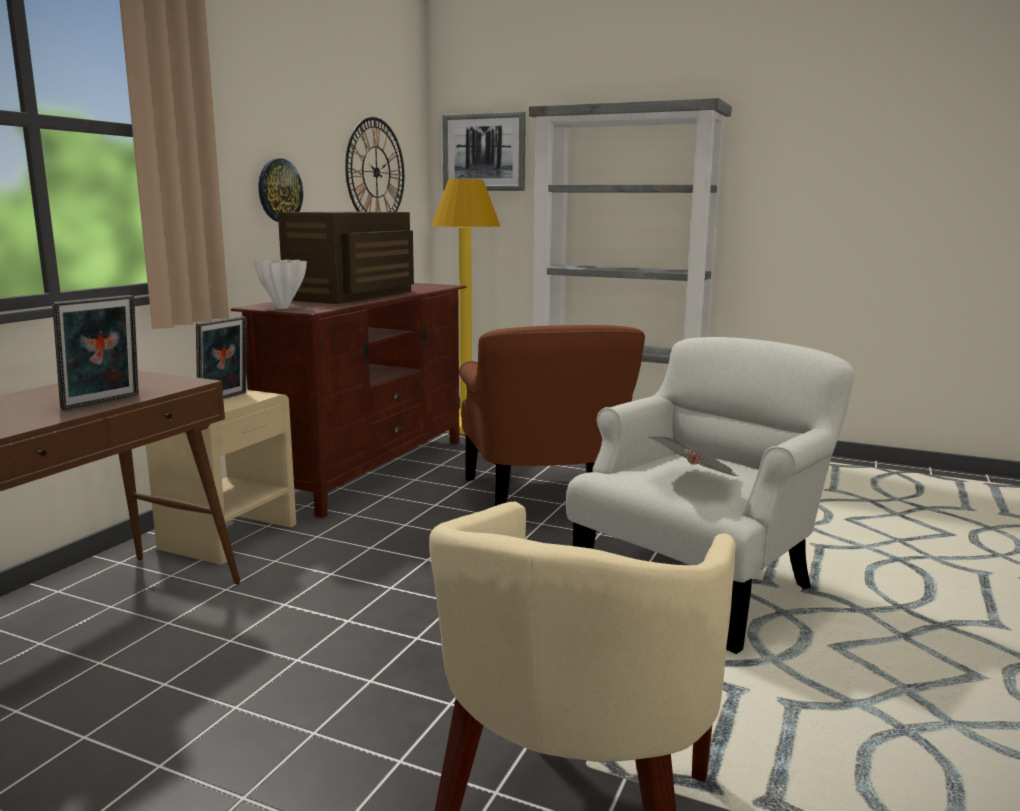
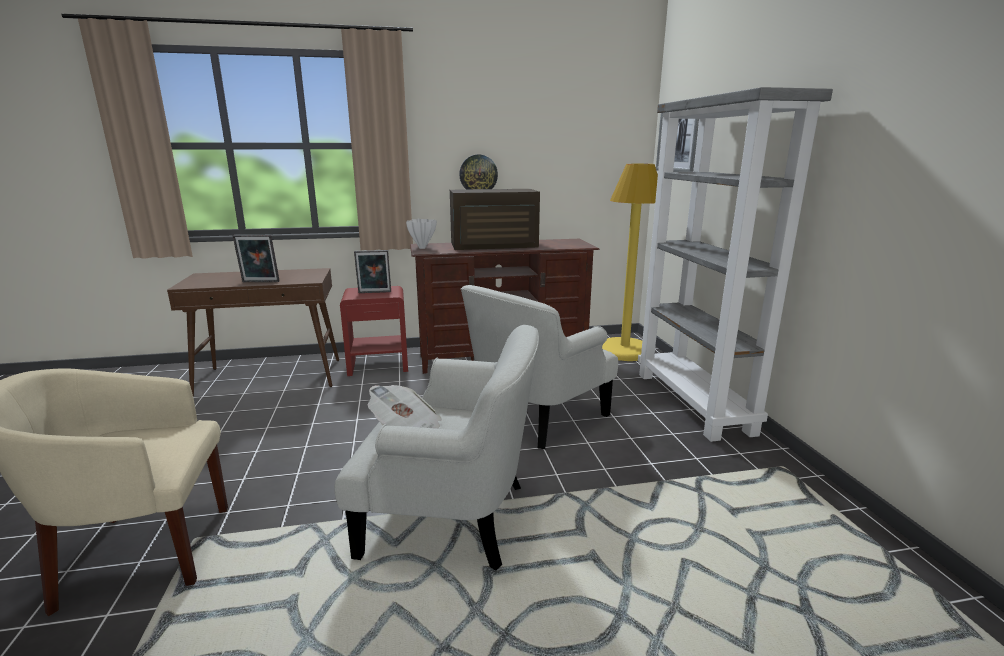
camera: 55 degrees right, 5 degrees up
beige nightstand [146,390,296,565] -> red nightstand [340,286,408,376]
wall clock [345,117,404,212] -> none
brown armchair [459,325,645,506] -> white armchair [461,285,618,449]

